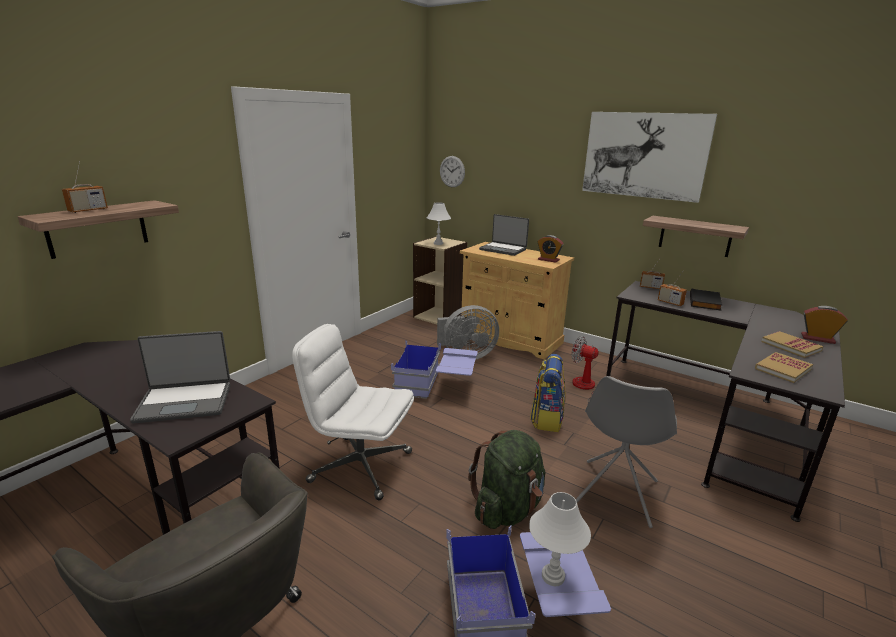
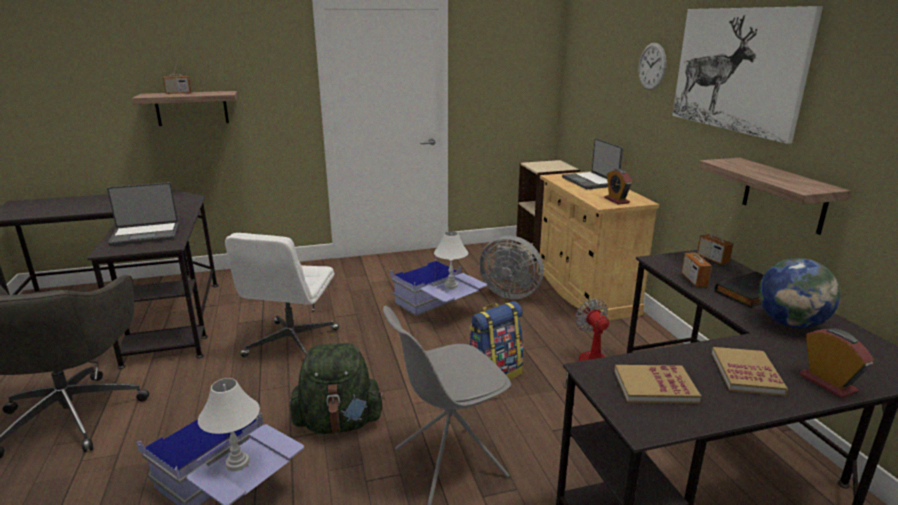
camera: 40 degrees right, 0 degrees up
laptop [130,331,230,424] -> laptop turned 45 degrees counterclockwise [107,182,179,246]
white office chair [292,324,414,500] -> white office chair turned 135 degrees counterclockwise [225,233,339,359]
white table lamp [427,202,451,245] -> white table lamp moved to [434,231,468,289]
wall clock [440,156,465,187] -> wall clock moved to [638,43,666,90]
none -> globe [759,258,840,328]

